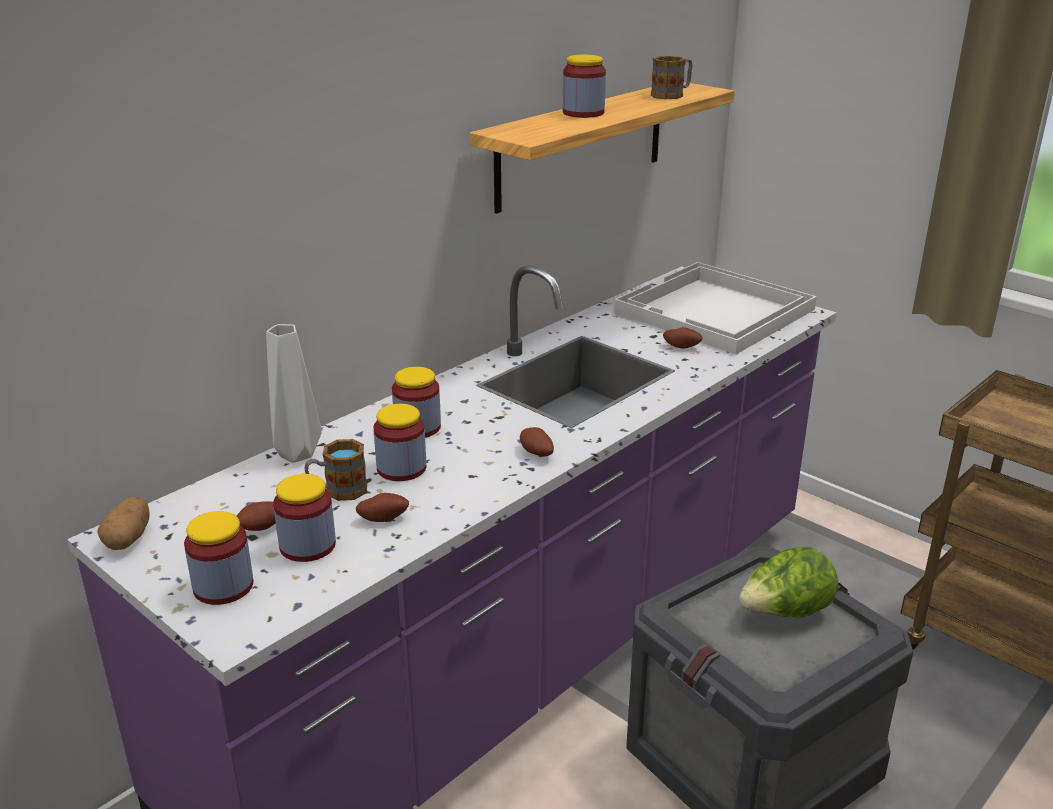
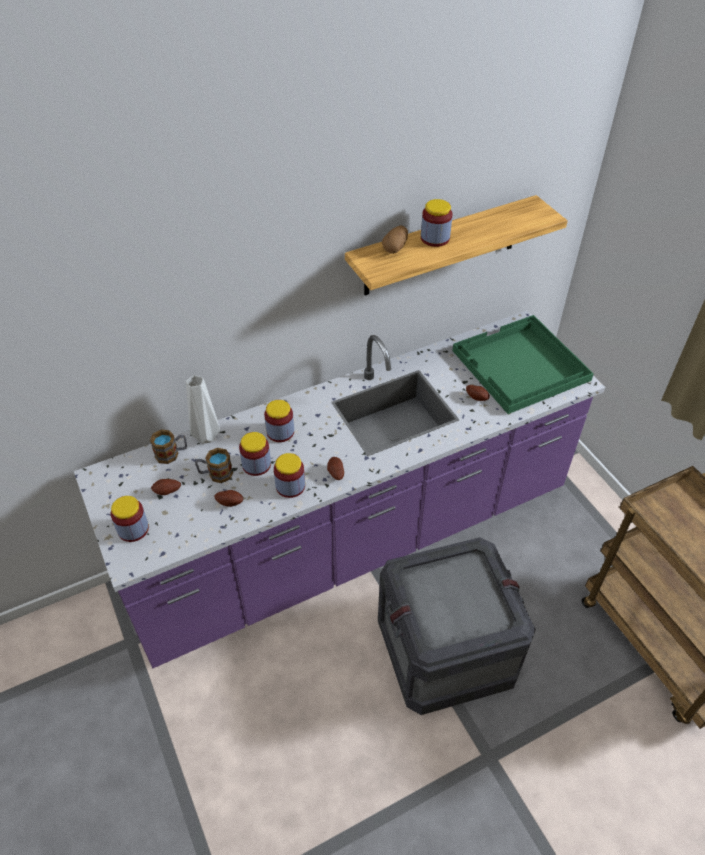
camera: 20 degrees right, 20 degrees up
potato [97,497,150,550] -> potato moved to [382,225,408,254]
jar [273,474,336,562] -> jar moved to [274,453,305,498]
white tray [614,262,817,354] -> green tray [452,315,594,414]
mug [651,56,693,99] -> mug moved to [150,430,187,464]
lettuce [739,547,838,618] -> none

